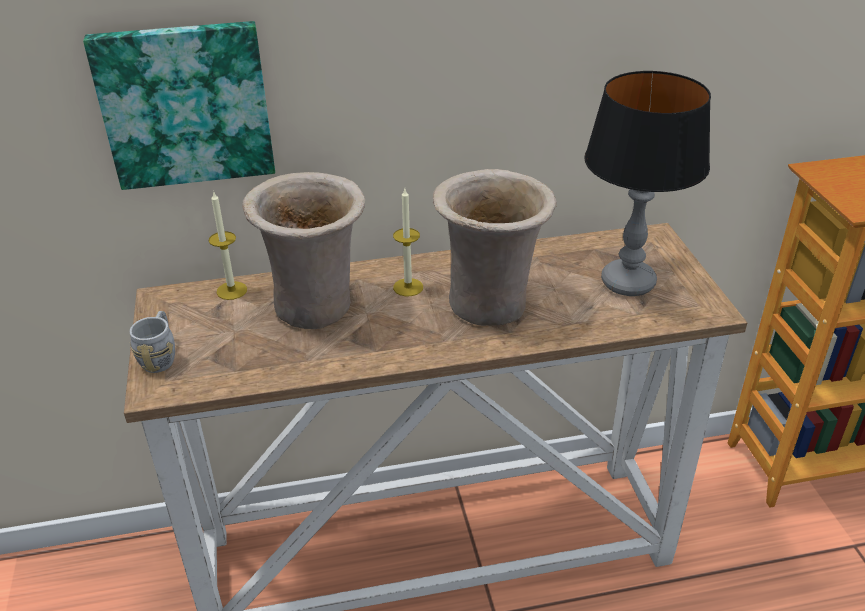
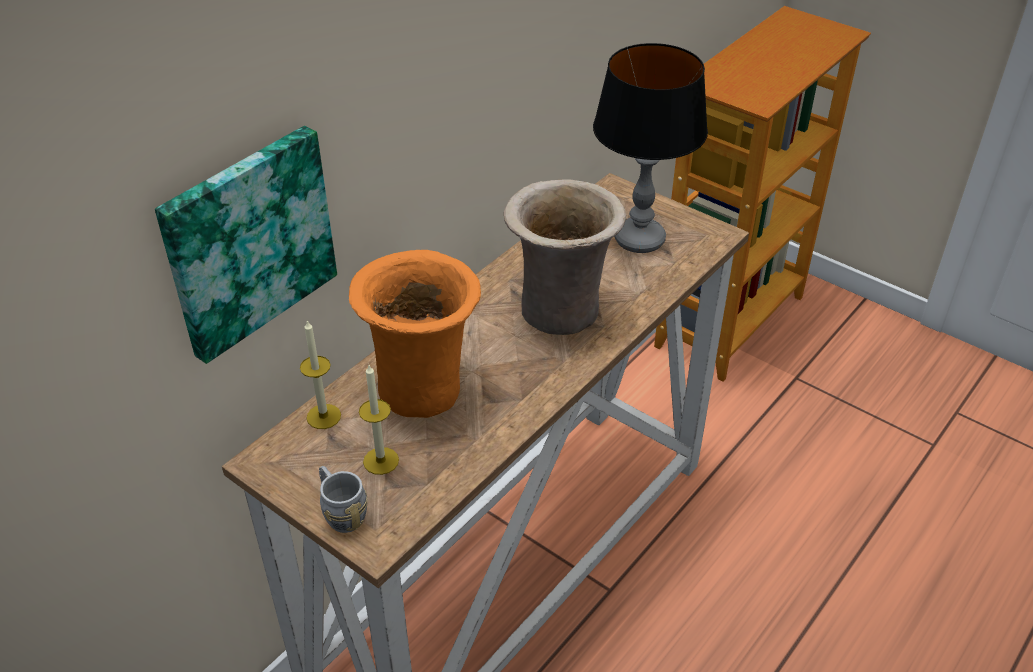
camera: 40 degrees left, 5 degrees up
beige vase [242,172,365,329] -> orange vase [349,250,481,418]
candle [393,189,423,296] -> candle moved to [359,365,399,475]

